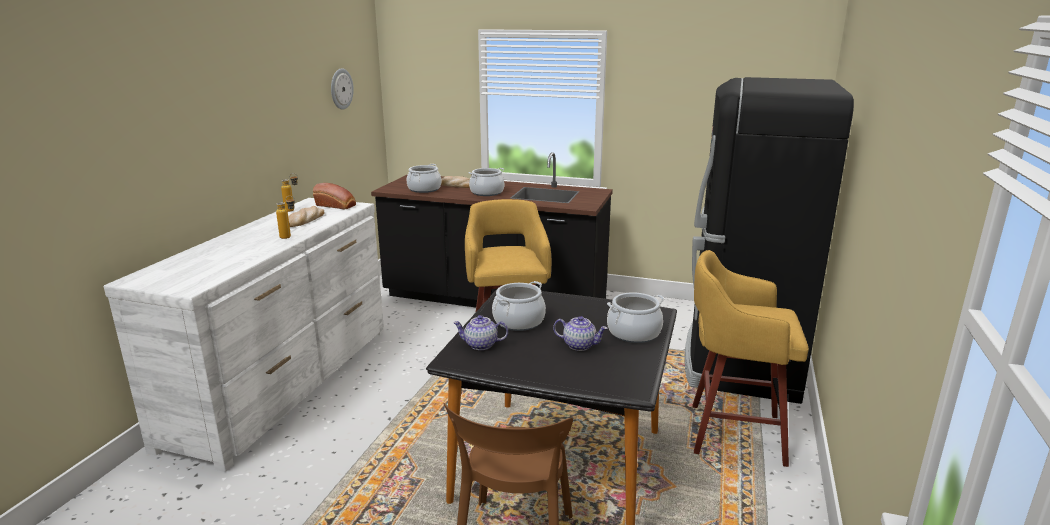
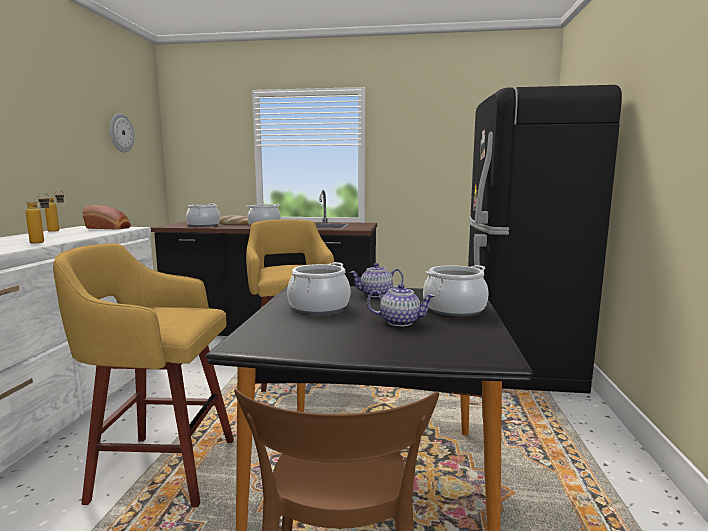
camera: 10 degrees left, 10 degrees down
bread [288,206,324,227] -> none
teapot [453,315,508,350] -> teapot moved to [350,263,404,297]
yellow stool [692,250,809,467] -> yellow stool moved to [53,244,234,507]

